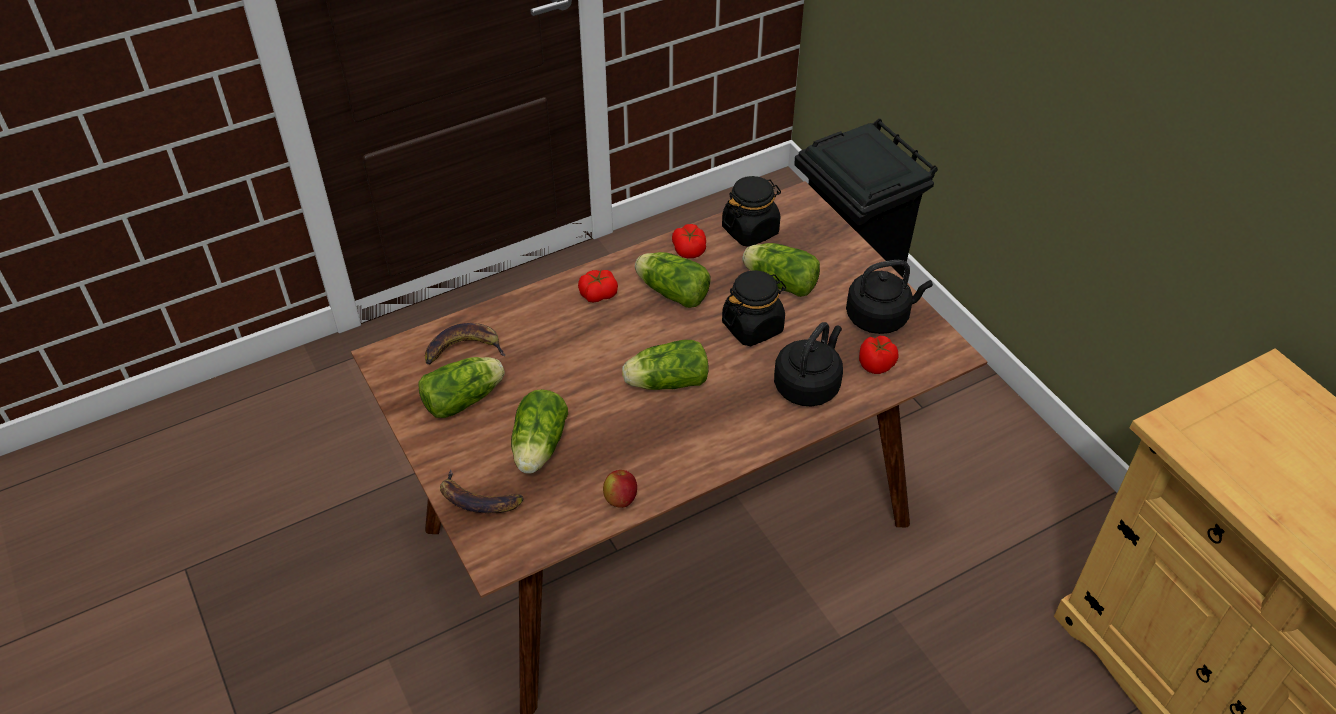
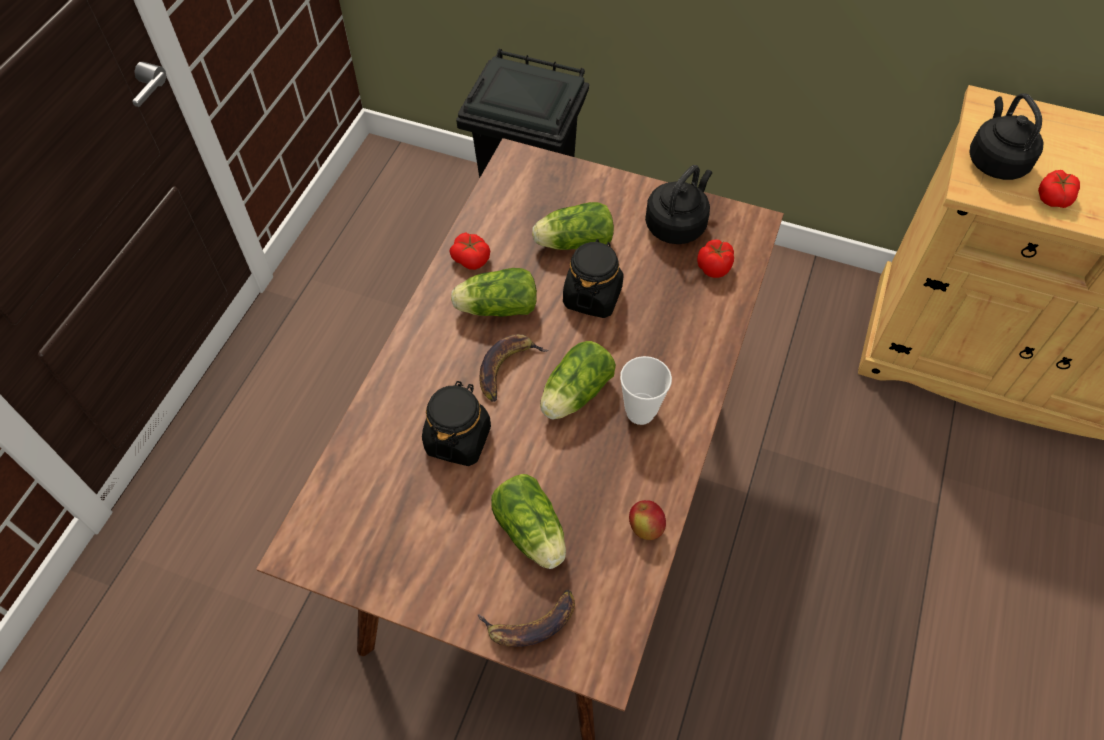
camera: 40 degrees left, 10 degrees up
lettuce [418,357,505,418] -> none
banana [425,323,506,364] -> banana moved to [480,334,548,402]
tomato [578,270,618,303] -> tomato moved to [1038,170,1080,208]
black jar [722,176,781,247] -> black jar moved to [422,381,491,466]
black kettle [774,322,843,406] -> black kettle moved to [969,93,1044,180]
none -> cup [620,356,672,425]

